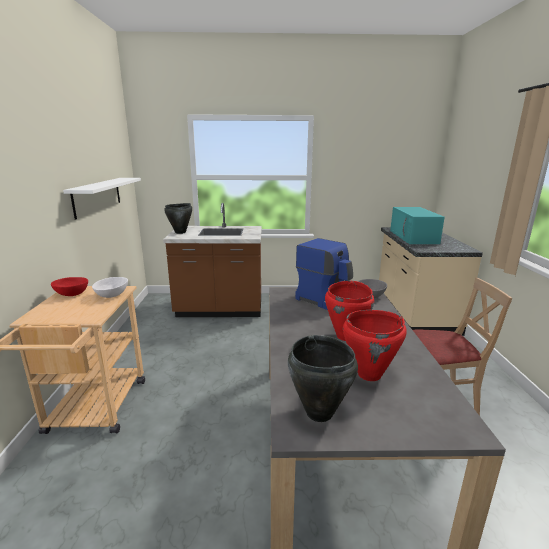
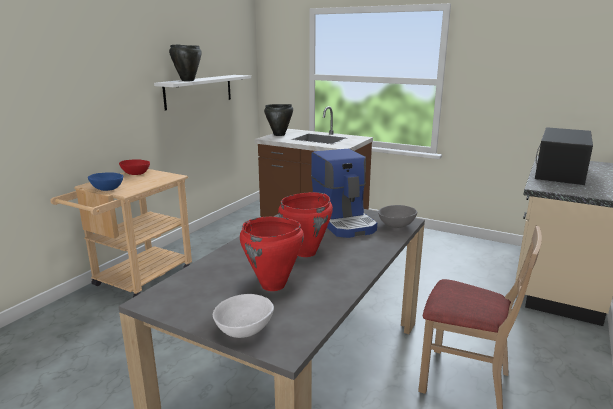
camera: 30 degrees right, 0 degrees up
white bowl [92,277,128,298] -> white bowl moved to [213,294,274,338]
black cooking pot [288,335,358,422] -> black cooking pot moved to [169,44,202,81]
turquoise microwave [390,207,445,244] -> black microwave [535,127,593,185]
none -> blue bowl [88,172,123,191]

